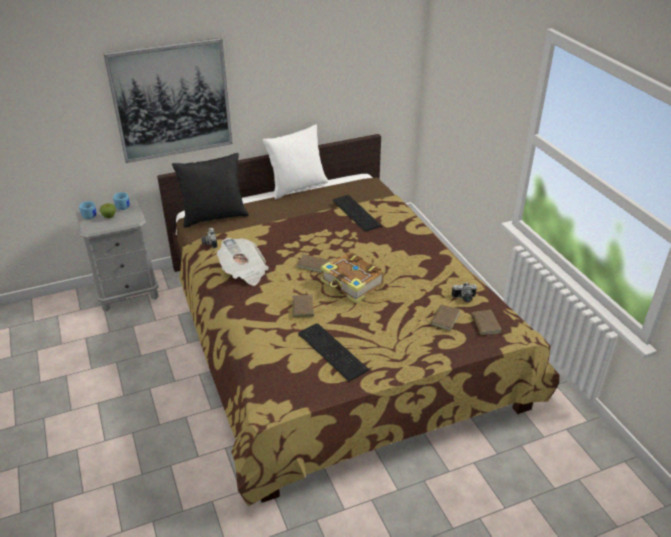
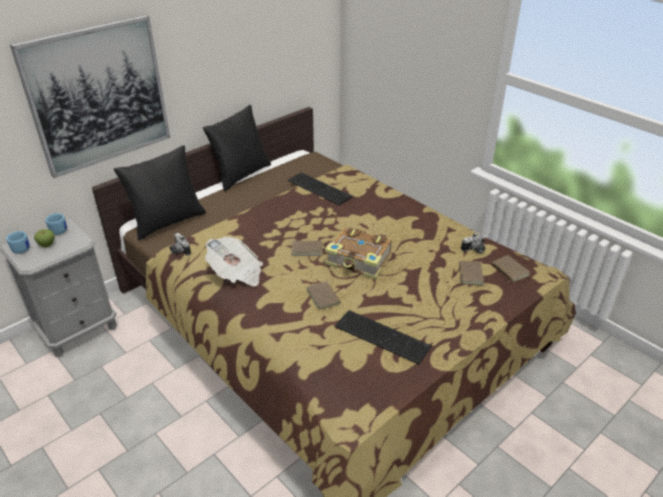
camera: 20 degrees left, 0 degrees up
white pillow [263,125,328,199] -> black pillow [203,105,271,191]

